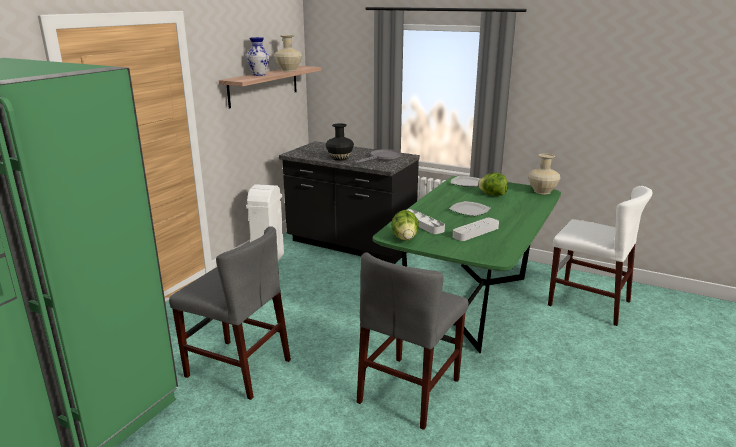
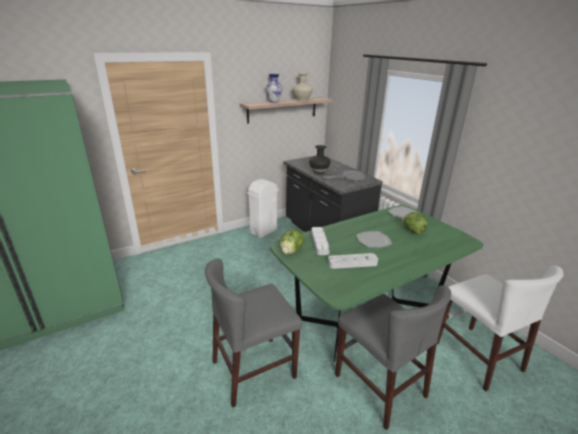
camera: 30 degrees right, 5 degrees up
grey chair [169,226,291,400] -> grey chair moved to [335,285,451,430]
beige vase [528,153,560,194] -> none

